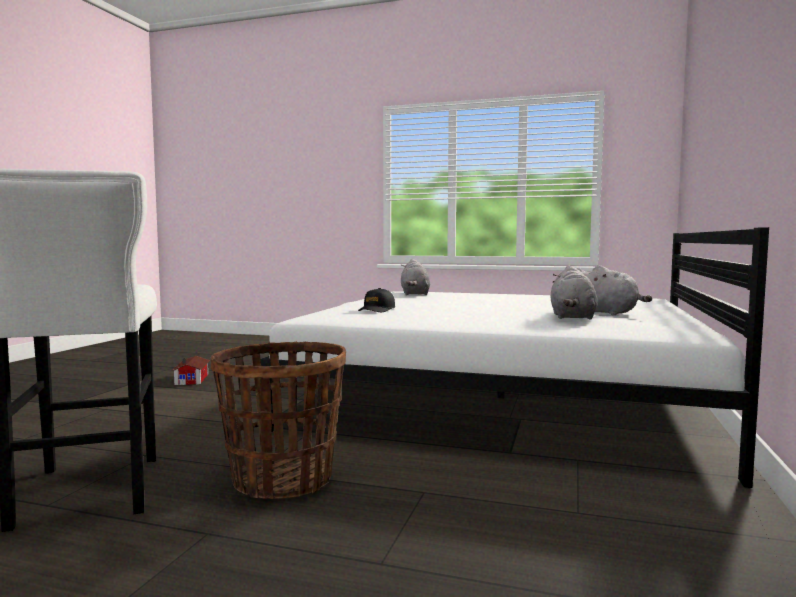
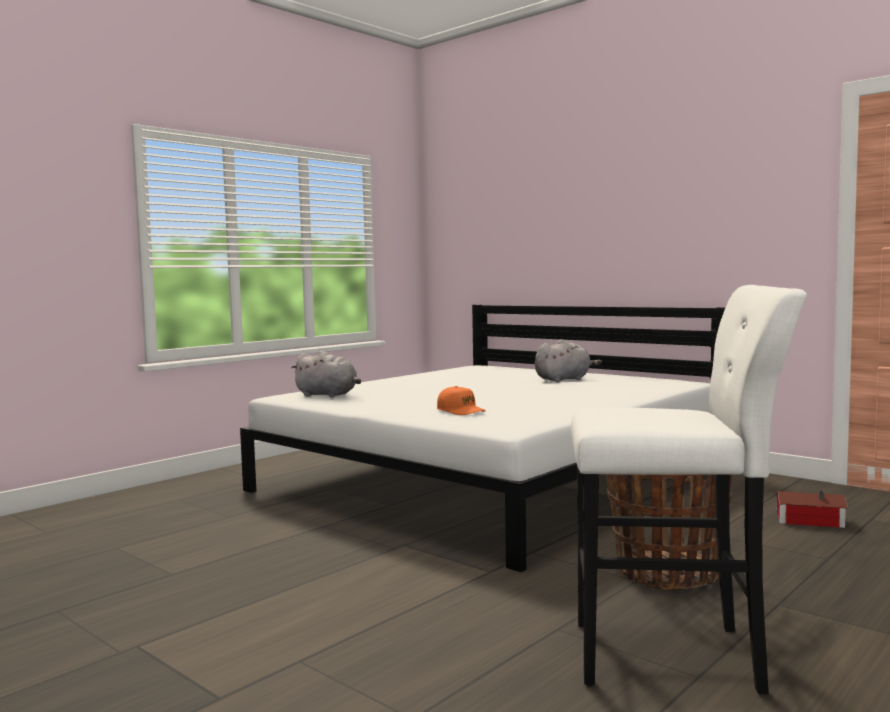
camera: 65 degrees left, 0 degrees up
toy house [171,356,210,385] -> toy house moved to [775,491,848,528]
black cap [358,288,395,312] -> orange cap [437,386,486,415]
grey plush toy [551,265,597,320] -> none

